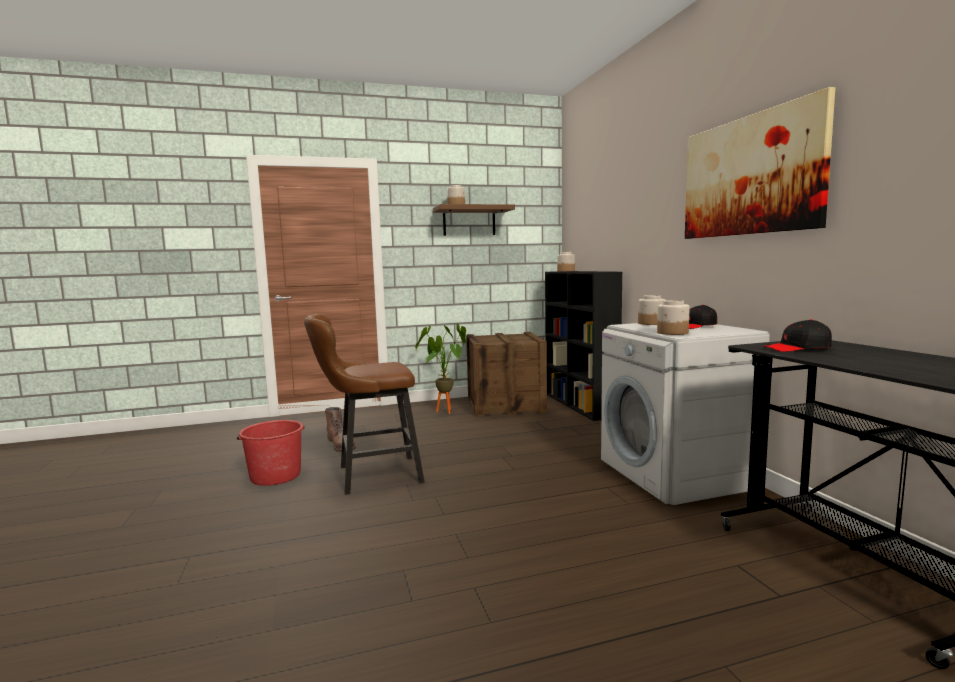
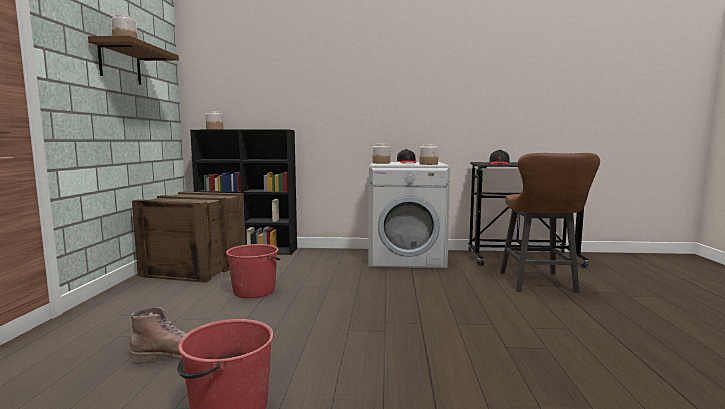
camera: 70 degrees left, 0 degrees up
brown stool [304,314,425,495] -> brown stool moved to [500,153,600,293]
potted plant [415,324,466,414] -> none
picture [685,87,836,239] -> none
none -> red bucket [226,244,280,298]

